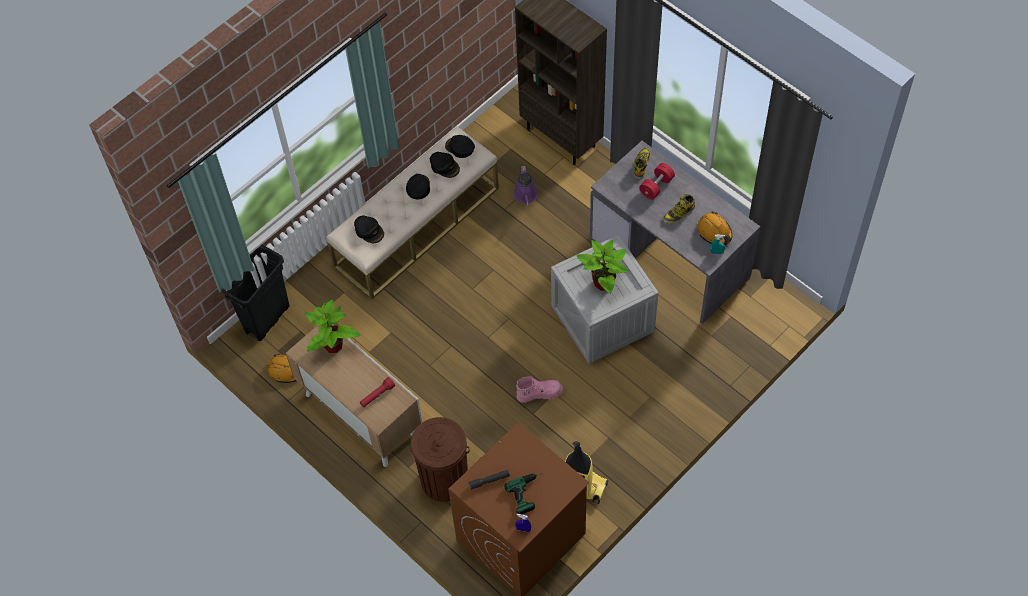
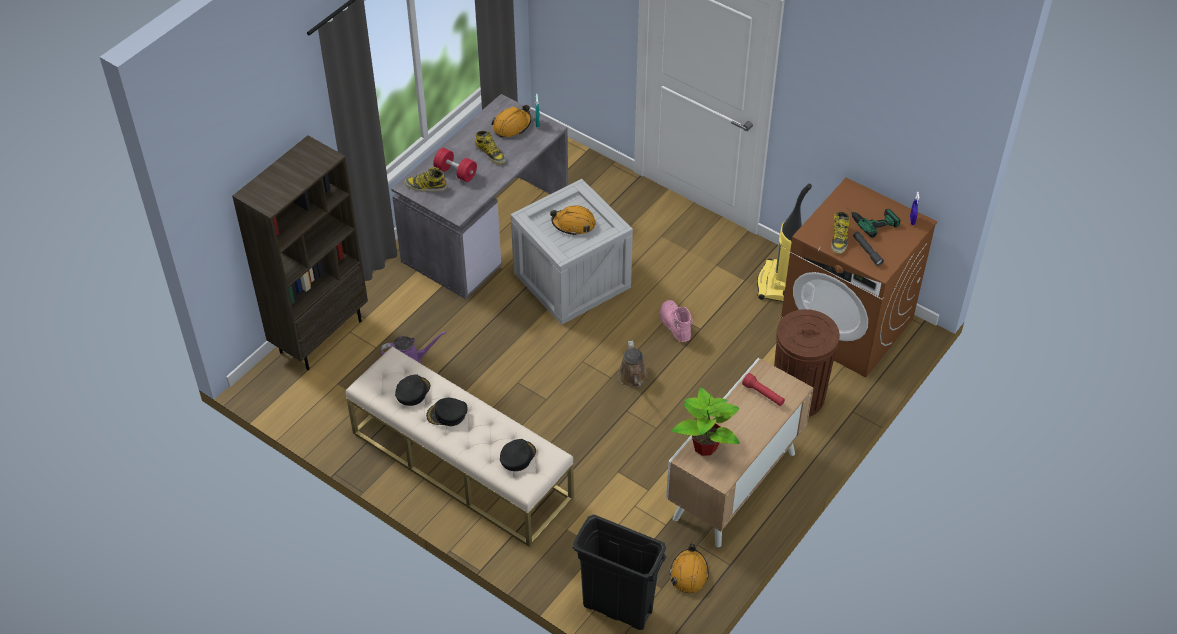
camera: 100 degrees left, 10 degrees down
black cap [445,135,475,158] -> none
potted plant [576,240,629,294] -> orange hard hat [550,205,596,236]
none -> brown watering can [618,340,648,388]
none -> boot [831,212,850,254]

